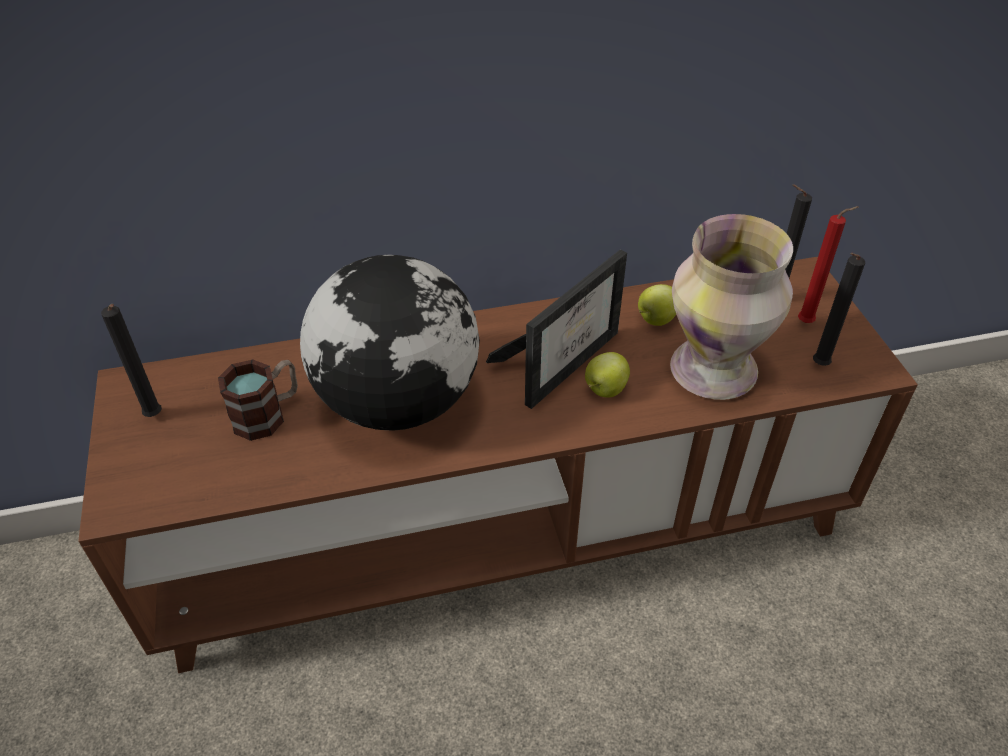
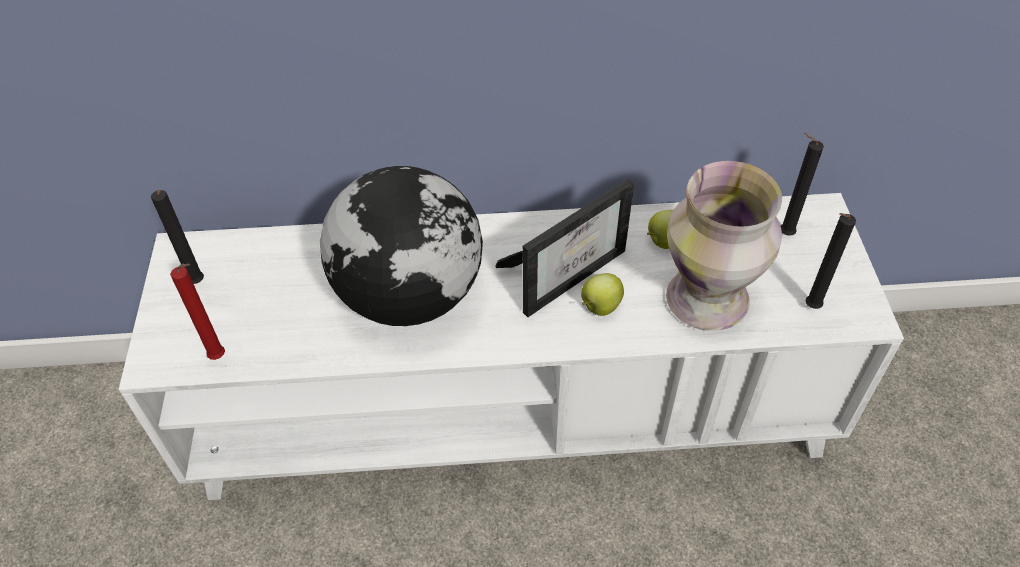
camera: 10 degrees right, 5 degrees up
brown tv stand [78,257,918,673] -> white tv stand [118,193,904,500]
mug [218,359,298,441] -> none
red candle [798,206,859,323] -> red candle moved to [170,264,225,360]

